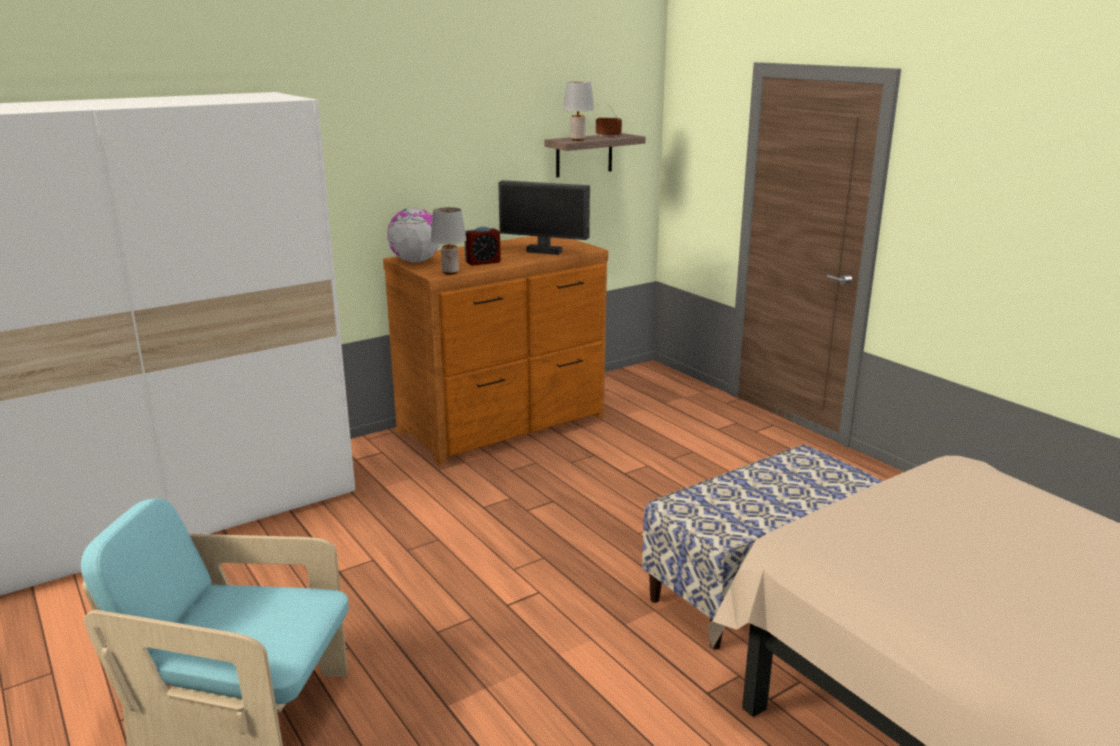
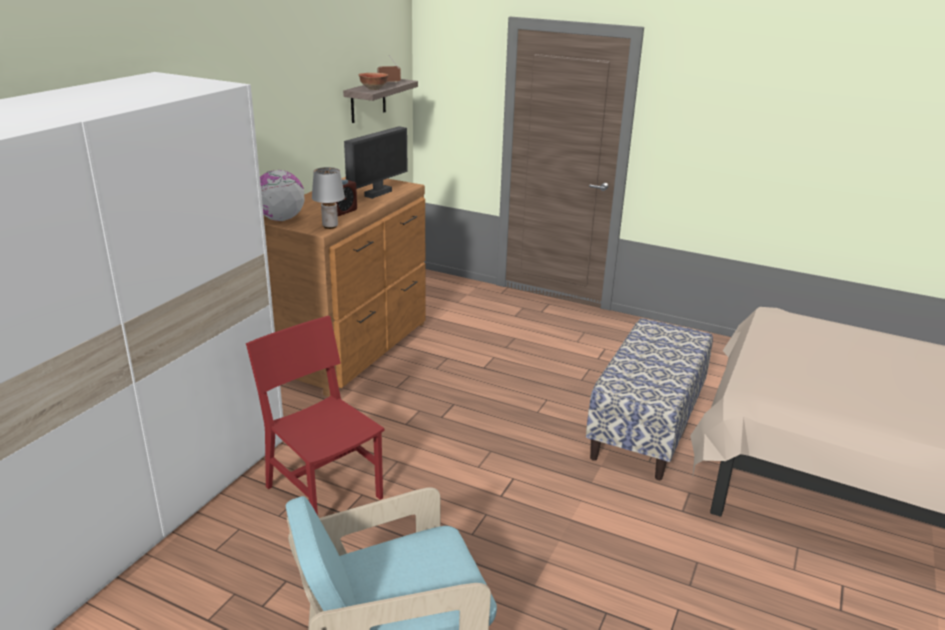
camera: 30 degrees left, 5 degrees up
monitor [498,180,590,255] -> monitor turned 45 degrees counterclockwise [344,126,408,199]
grey table lamp [563,81,594,141] -> bowl [359,73,388,90]
none -> red chair [246,316,385,515]

